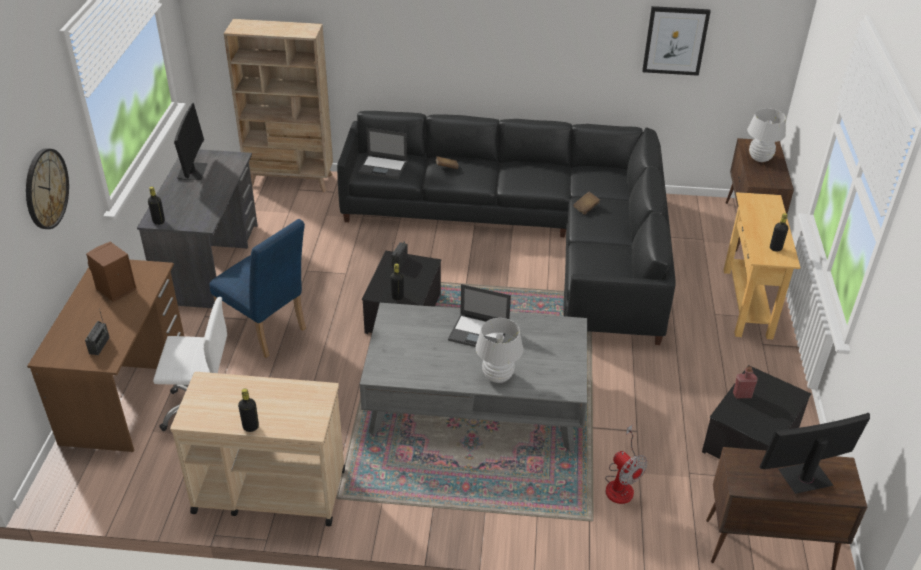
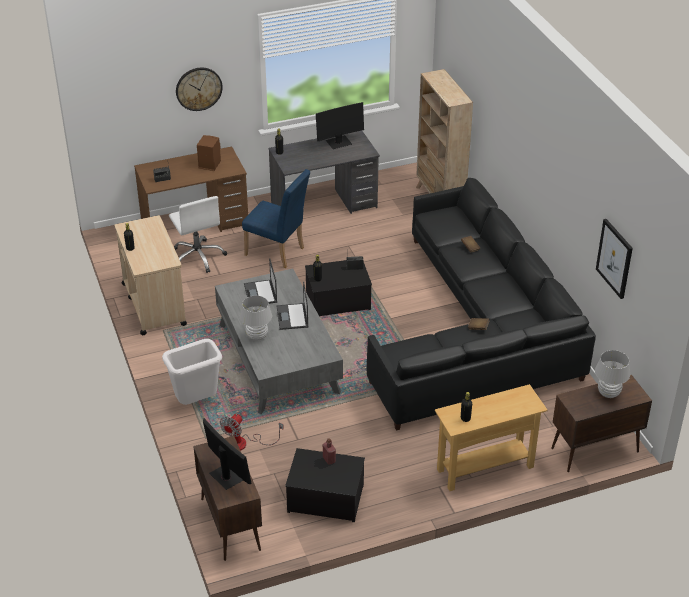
camera: 65 degrees right, 0 degrees up
blue chair [209,219,306,358] -> blue chair turned 75 degrees counterclockwise [242,169,310,268]
laptop [358,128,407,179] -> laptop moved to [244,258,277,304]
none -> white trash can [162,339,222,405]

